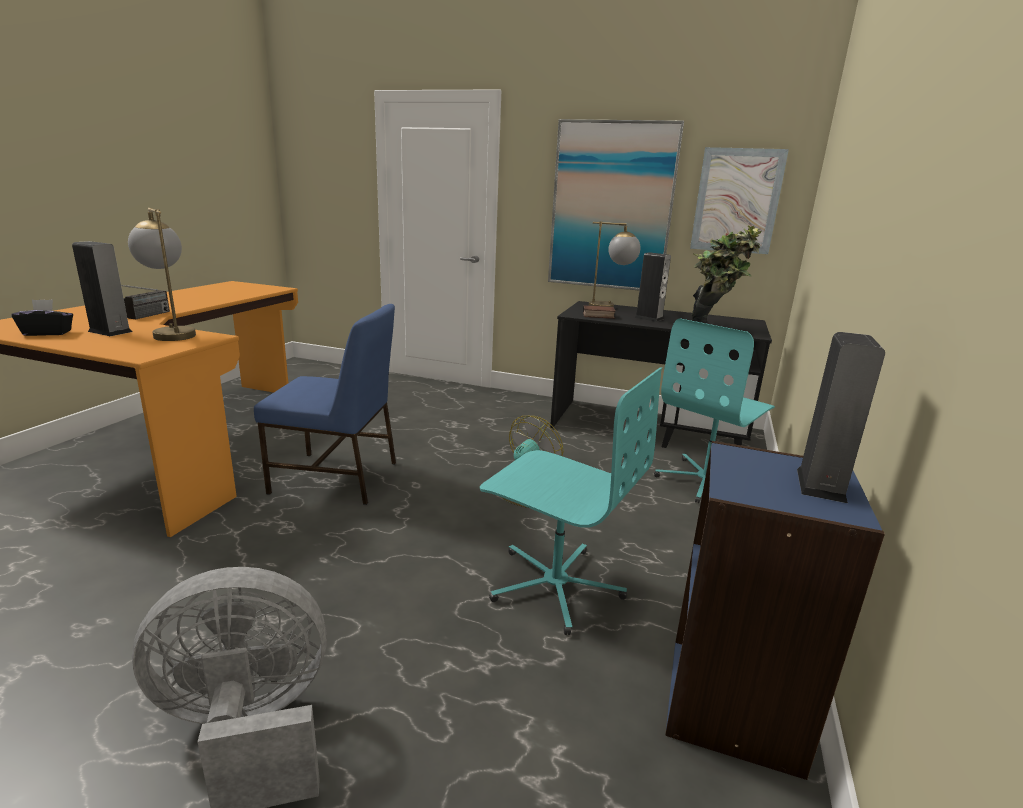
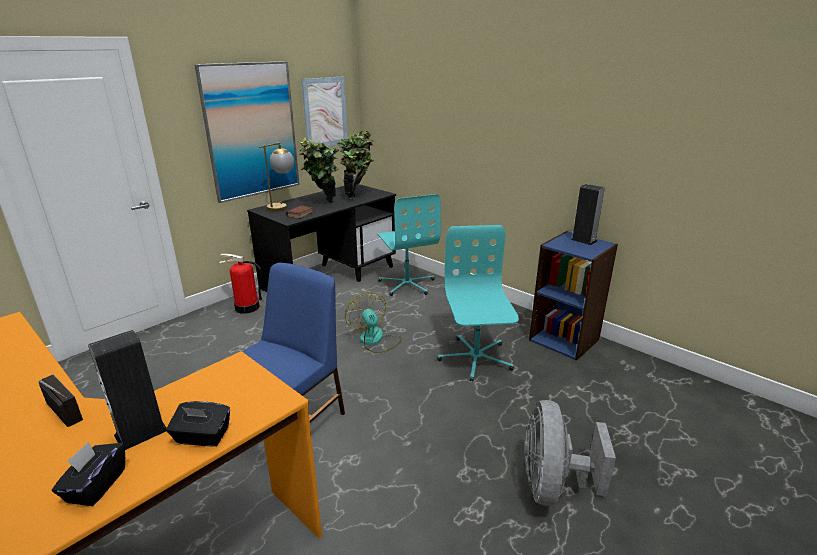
camera: 65 degrees left, 5 degrees up
table lamp [128,208,196,341] -> none
turquoise office chair [480,367,662,635] -> turquoise office chair turned 60 degrees counterclockwise [437,225,519,381]
speaker [634,252,671,322] -> potted plant [298,137,339,203]
none -> black tissue box [166,401,230,446]
none -> fire extinguisher [219,254,263,314]

